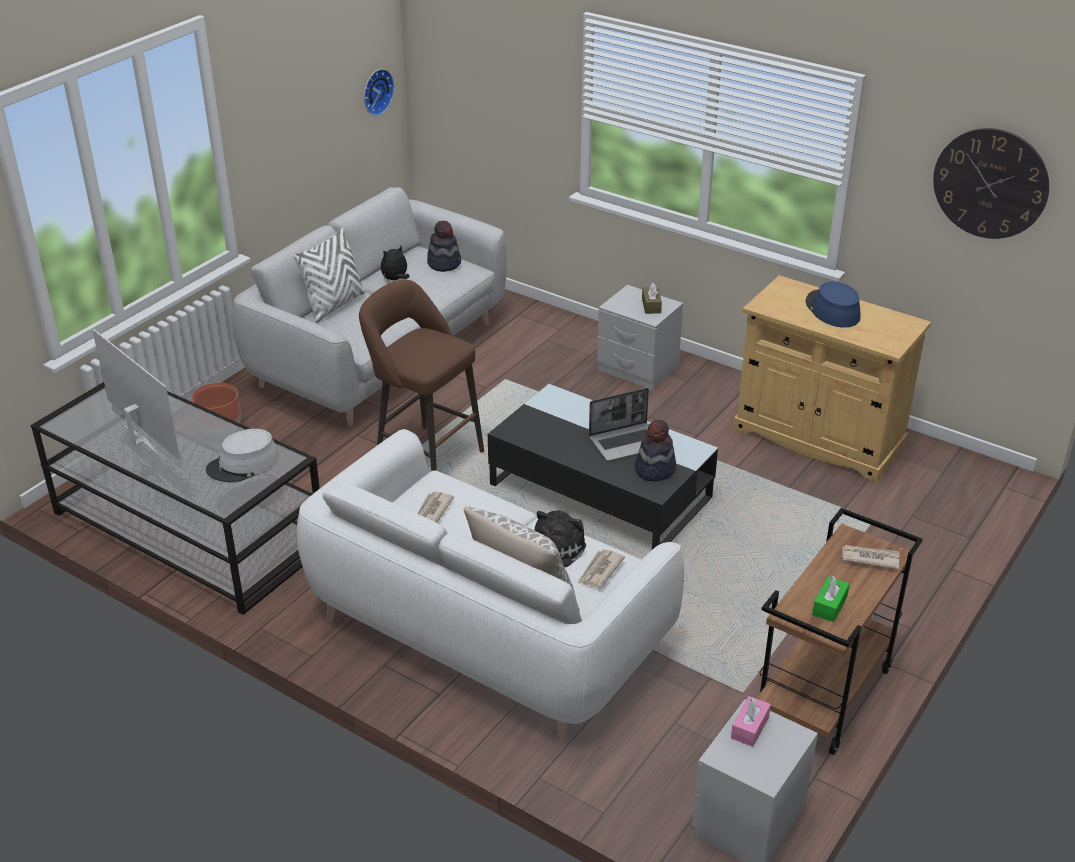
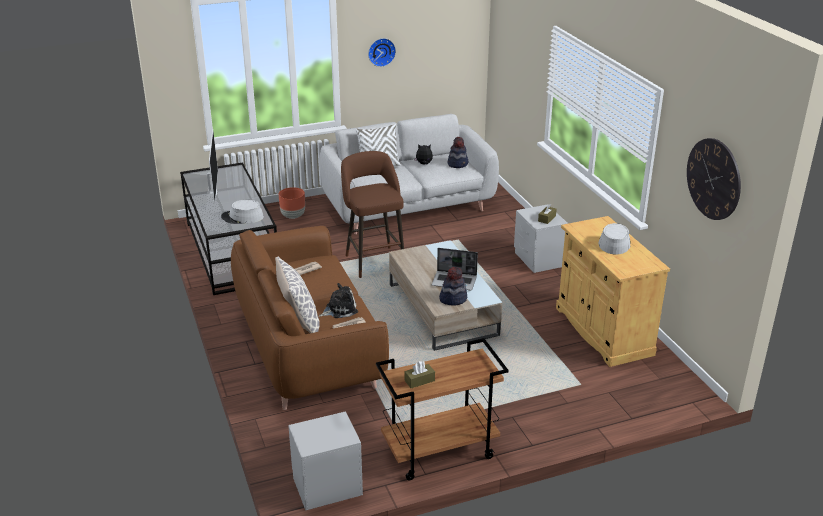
camera: 35 degrees right, 5 degrees down
white sofa [297,429,684,743] -> brown sofa [231,226,389,410]
wall clock [364,69,394,116] -> wall clock moved to [368,38,396,67]
black coffee table [488,384,718,550] -> beige coffee table [389,240,502,351]
pink tissue box [731,696,771,747] -> none
blue hat [806,282,860,328] -> grey hat [598,223,631,255]
green tissue box [812,576,850,622] -> brown tissue box [404,361,435,388]
newspaper [842,545,900,570] -> none

